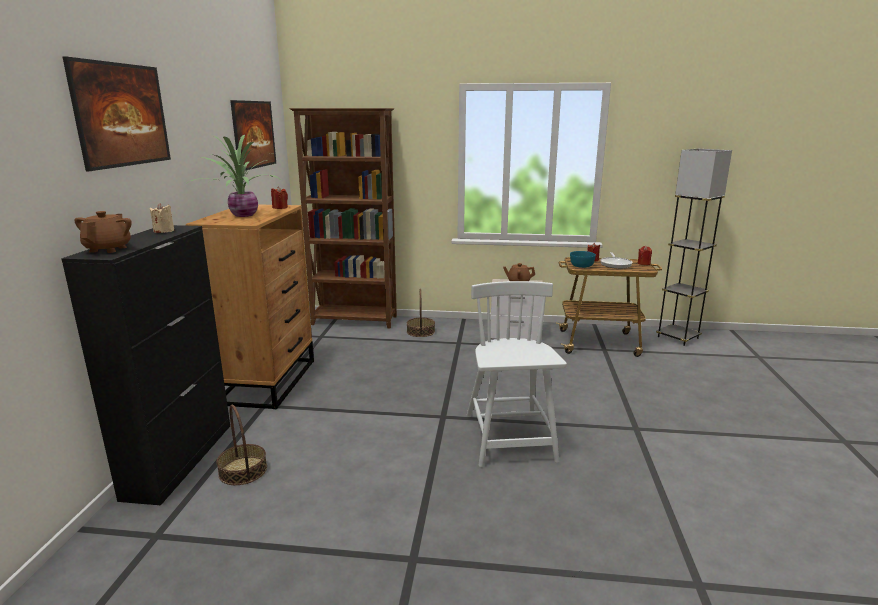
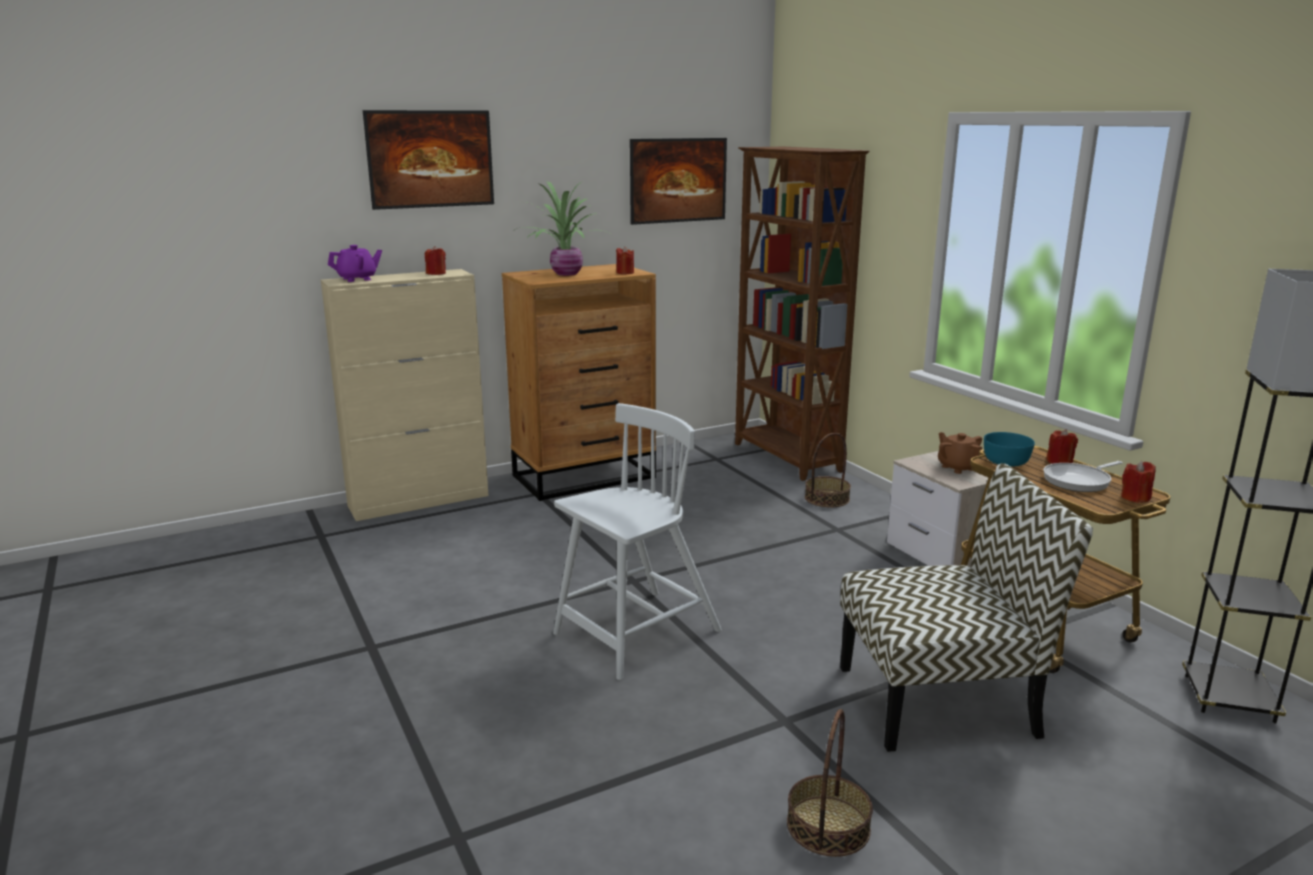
camera: 55 degrees right, 0 degrees up
black cabinet [61,225,230,506] -> beige cabinet [321,269,489,521]
brown teapot [74,211,132,253] -> purple teapot [328,245,382,282]
beige candle [150,203,174,233] -> red candle [425,246,446,275]
basket [216,405,267,485] -> basket moved to [787,709,873,857]
none -> chair [840,463,1093,752]

